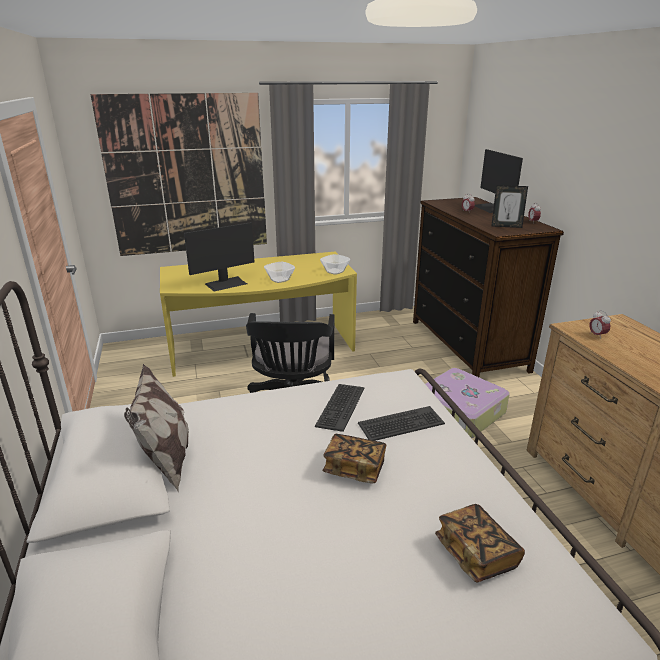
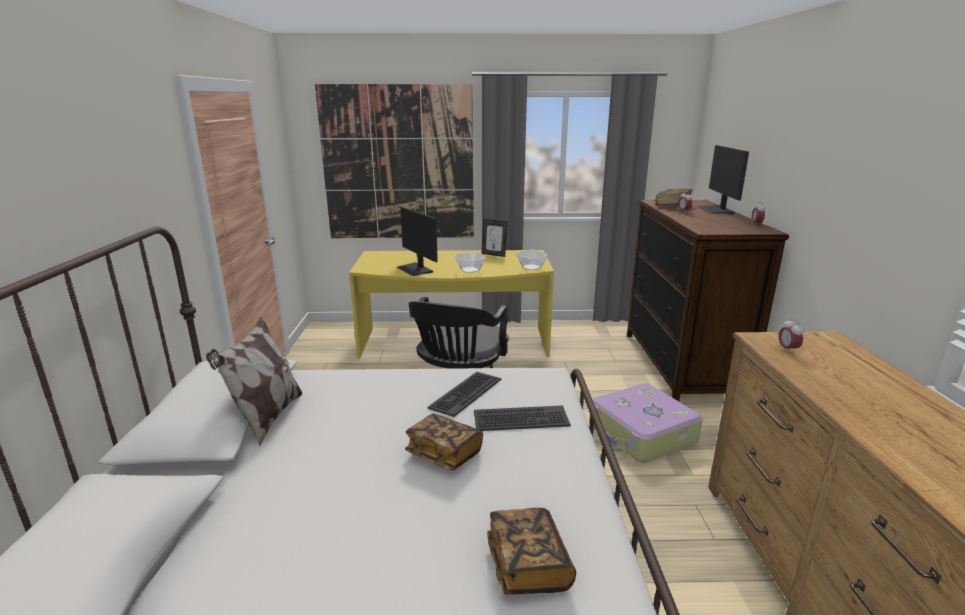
camera: 15 degrees right, 5 degrees down
monitor [184,222,254,291] -> monitor turned 75 degrees clockwise [397,207,438,276]
picture frame [491,185,528,228] -> picture frame moved to [482,219,507,257]
none -> book [656,189,692,206]

